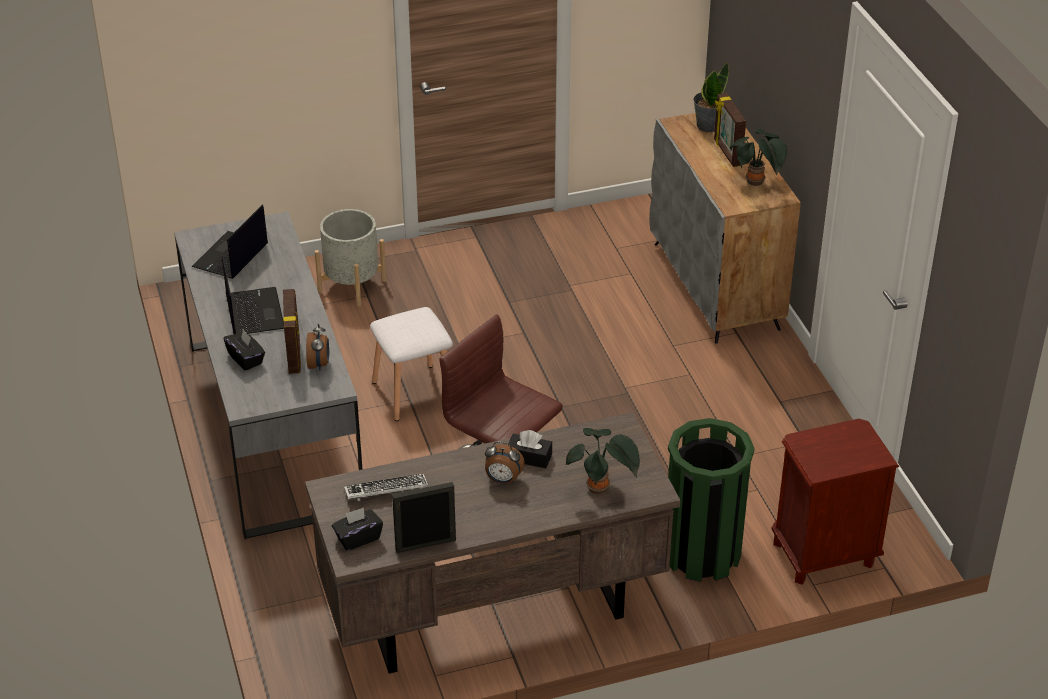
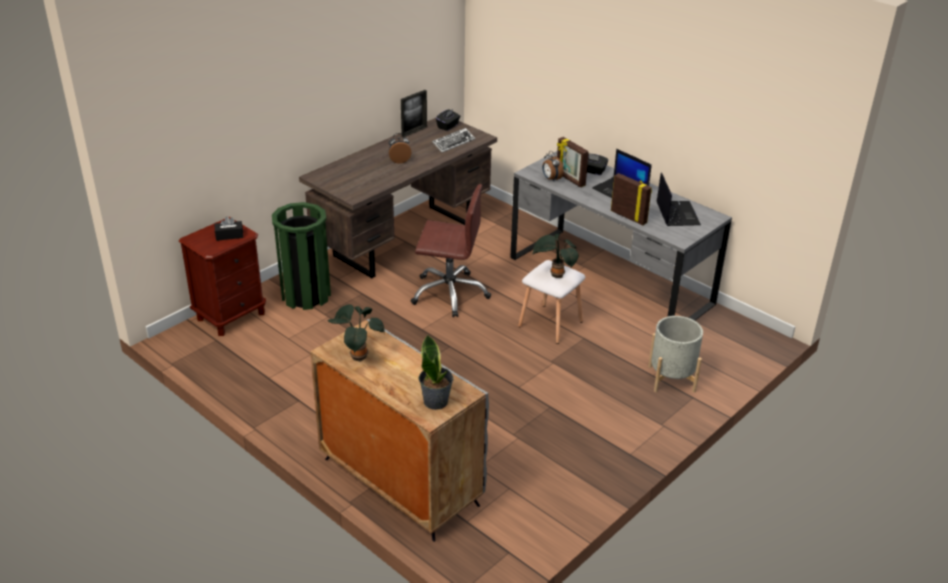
camera: 150 degrees right, 5 degrees down
black tissue box [508,430,552,468] -> black tissue box moved to [214,217,243,241]
potted plant [565,428,640,495] -> potted plant moved to [531,234,579,278]
picture frame [714,93,746,167] -> picture frame moved to [611,173,652,225]

